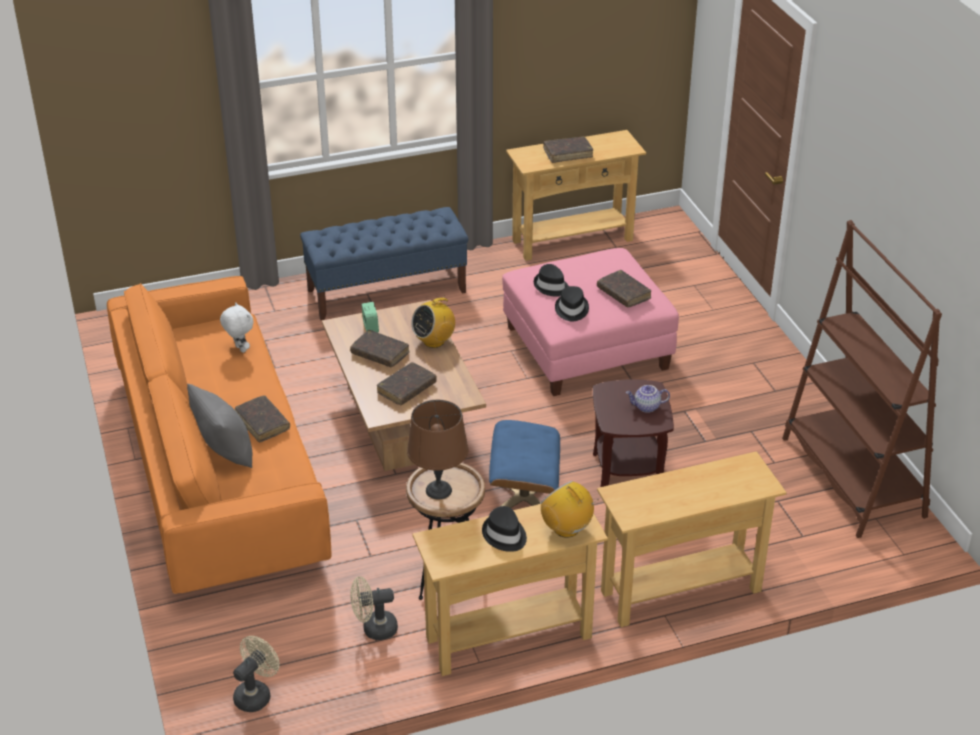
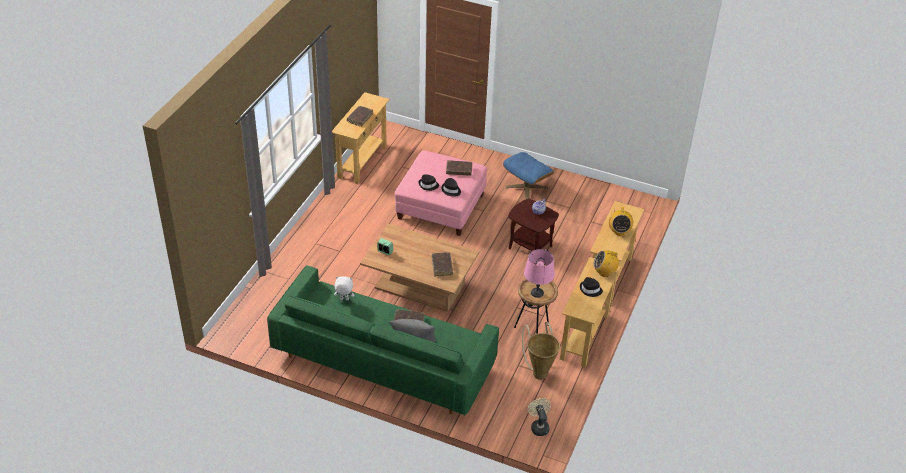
camera: 50 degrees left, 5 degrees up
orange sofa [107,276,331,594] -> green sofa [267,265,499,415]
blue bench [300,207,468,320] -> none
brown book [350,330,410,367] -> none
beige fan [350,576,398,640] -> basket [522,322,560,380]
brown table lamp [407,400,468,499] -> pink table lamp [524,249,555,298]
radio [411,295,455,348] -> radio moved to [609,207,633,236]
blue ottoman [489,420,560,508] -> blue ottoman moved to [503,152,554,199]
brown bookcase [782,220,942,538] -> none

